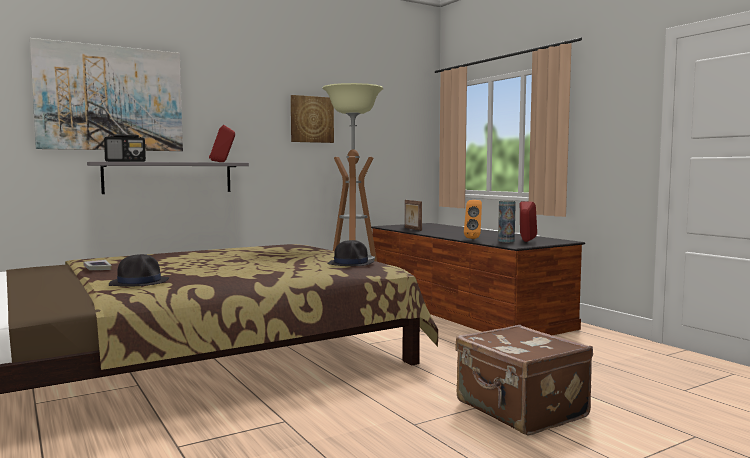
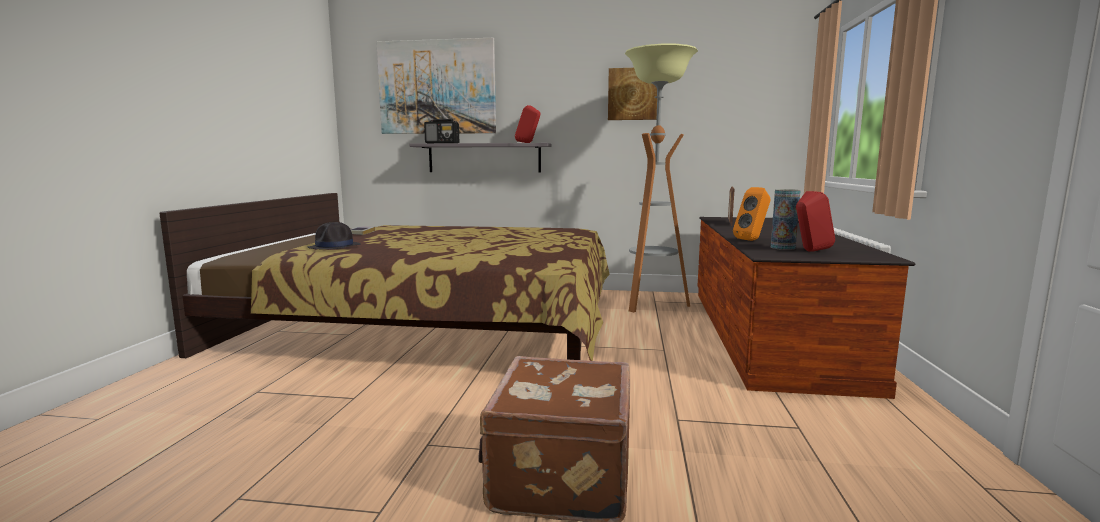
camera: 40 degrees right, 5 degrees up
black hat [328,240,375,266] -> none

